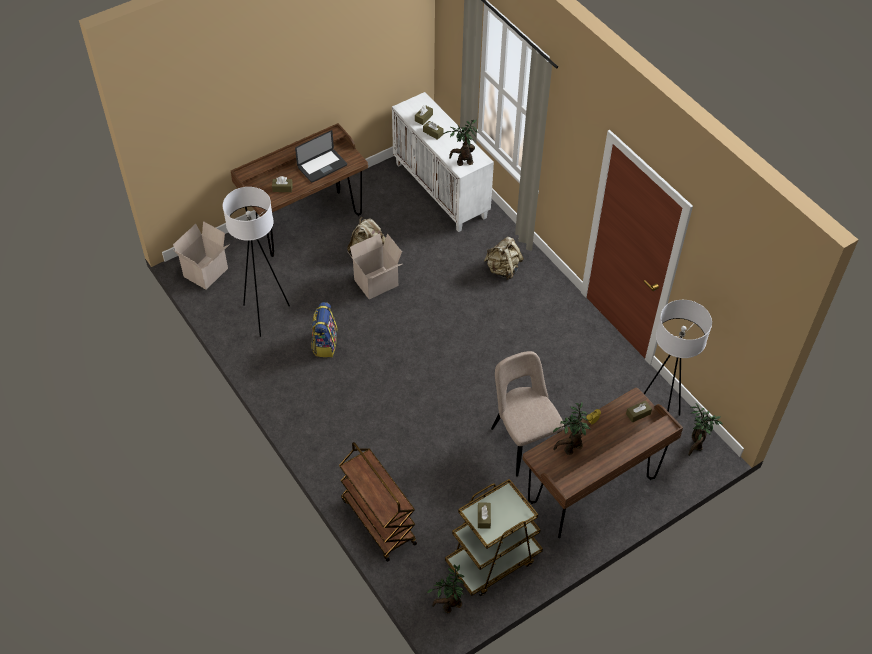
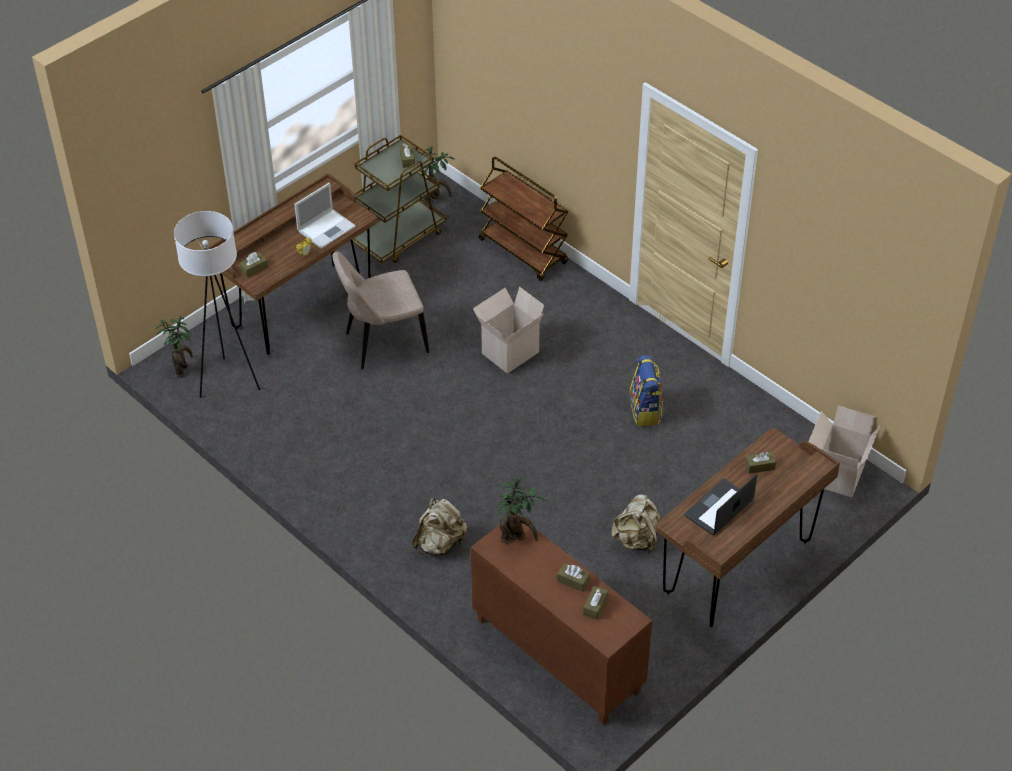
camera: 170 degrees right, 5 degrees down
white floor lamp [223,187,290,337] -> none
cardboard box [349,234,402,299] -> cardboard box moved to [473,287,544,374]
white cabinet [392,92,494,232] -> brown cabinet [471,515,652,725]
beige chair [491,351,564,477] -> beige chair turned 105 degrees clockwise [332,251,429,369]
potted plant [553,402,590,455] -> laptop [294,183,356,249]

